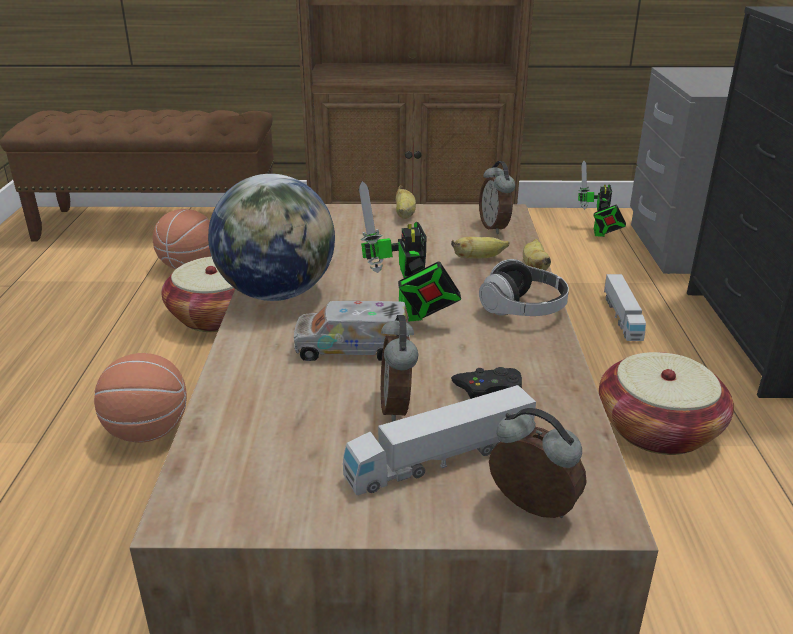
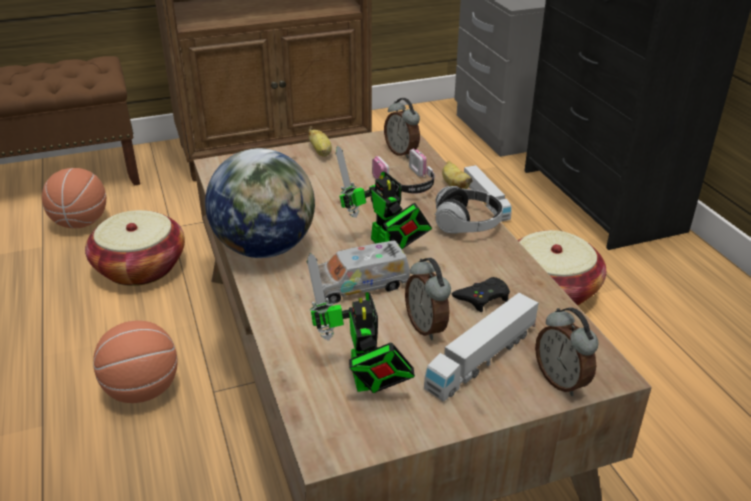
camera: 20 degrees left, 5 degrees up
banana [451,237,509,259] -> headphones [372,148,435,194]
alarm clock [489,408,587,518] -> alarm clock turned 135 degrees counterclockwise [535,307,599,396]
toy robot [578,161,626,237] -> toy robot moved to [307,253,415,393]

